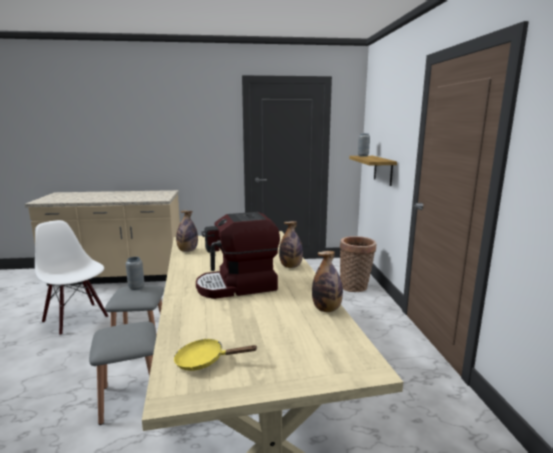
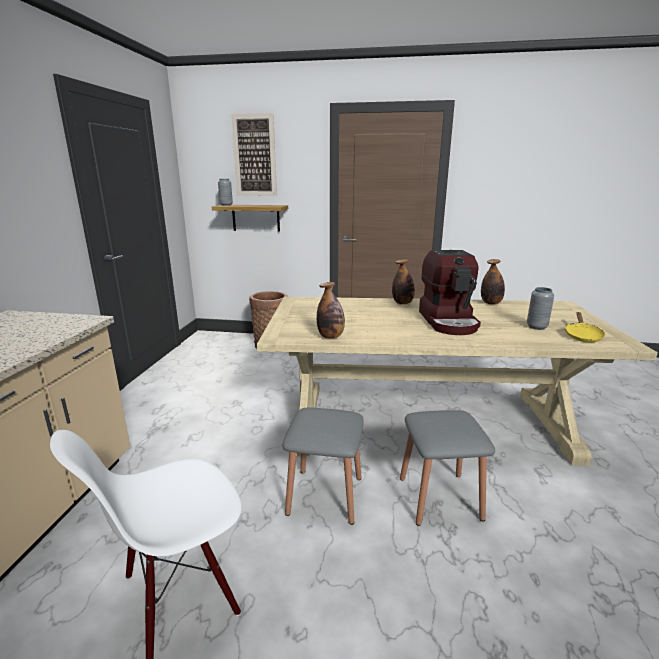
camera: 75 degrees left, 5 degrees up
grey vase [126,257,144,290] -> grey vase moved to [527,287,554,330]
none -> picture [231,113,277,196]

